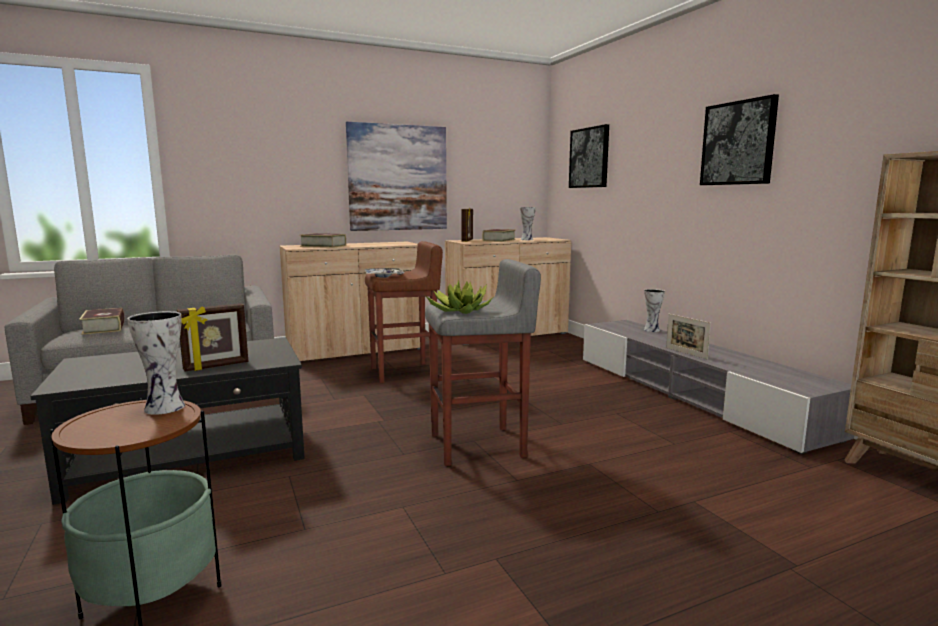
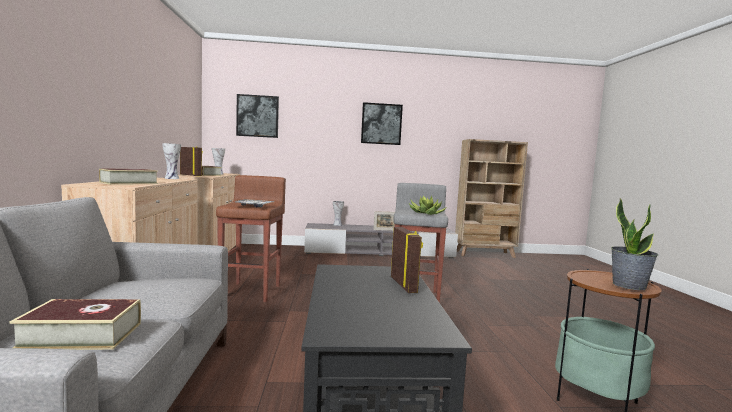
camera: 70 degrees left, 5 degrees down
vase [127,311,185,415] -> vase moved to [162,143,181,179]
picture [346,122,447,231] -> none
none -> potted plant [611,198,658,290]

